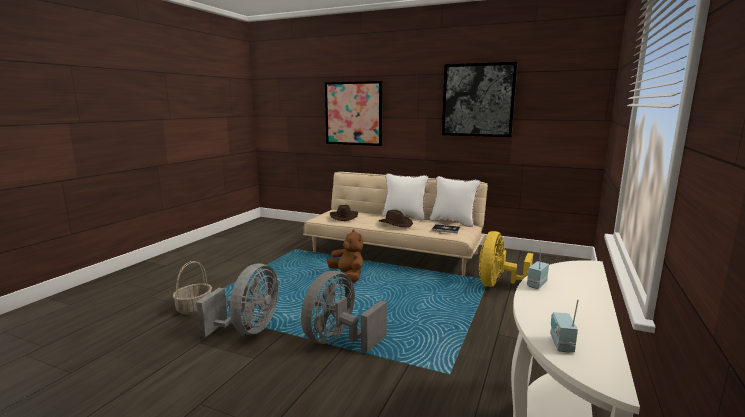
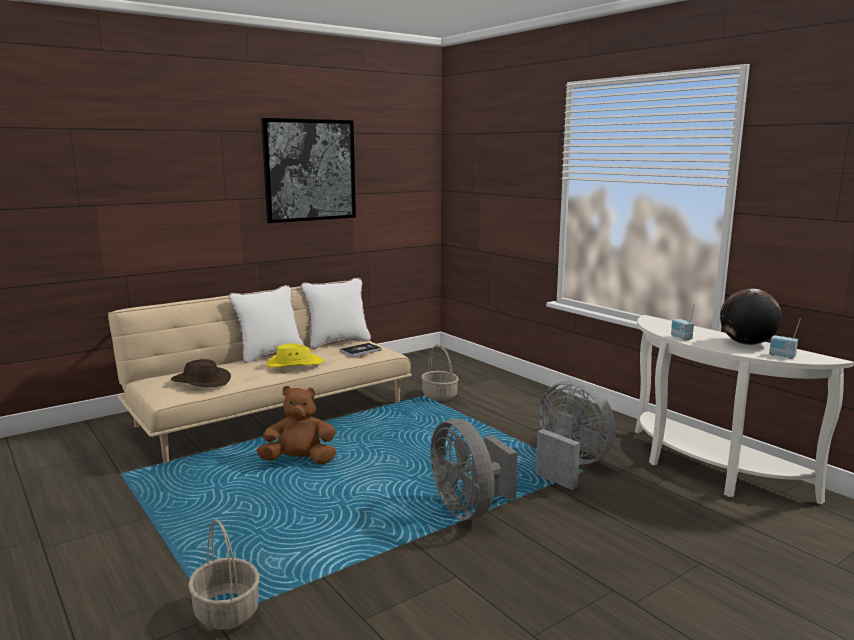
camera: 60 degrees left, 0 degrees up
grey fan [196,263,278,337] -> grey fan moved to [536,380,616,490]
picture [325,81,382,146] -> none
brown hat [379,210,413,227] -> yellow hat [266,343,324,367]
yellow fan [479,231,533,287] -> basket [421,344,459,401]
none -> globe [720,289,782,345]

